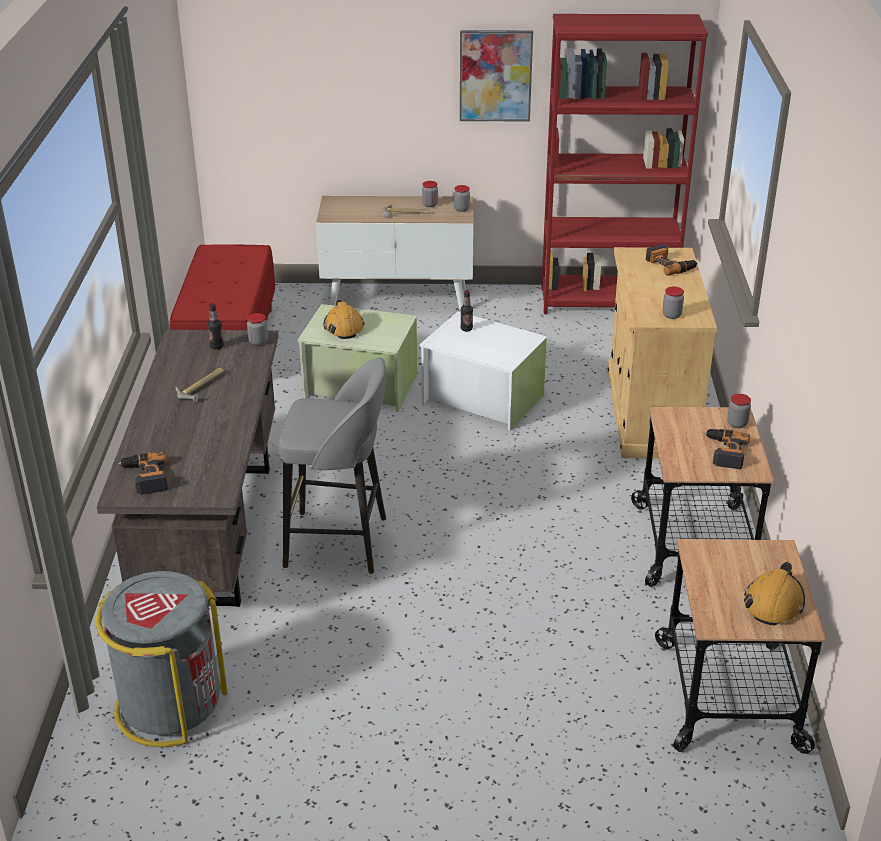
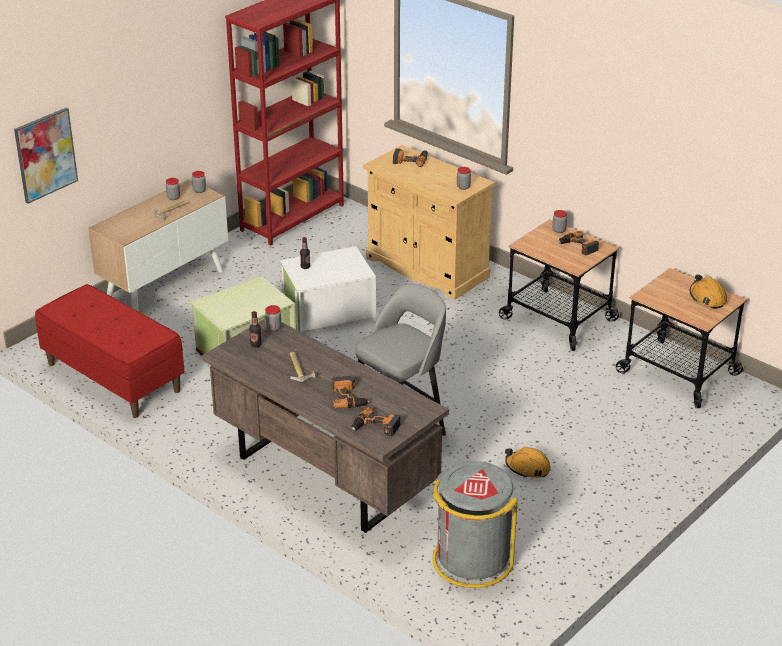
camera: 50 degrees left, 0 degrees up
orange hard hat [323,300,365,339] -> orange hard hat moved to [505,447,551,478]
picture [460,30,533,121] -> picture moved to [14,108,78,204]
none -> power drill [332,376,369,409]

